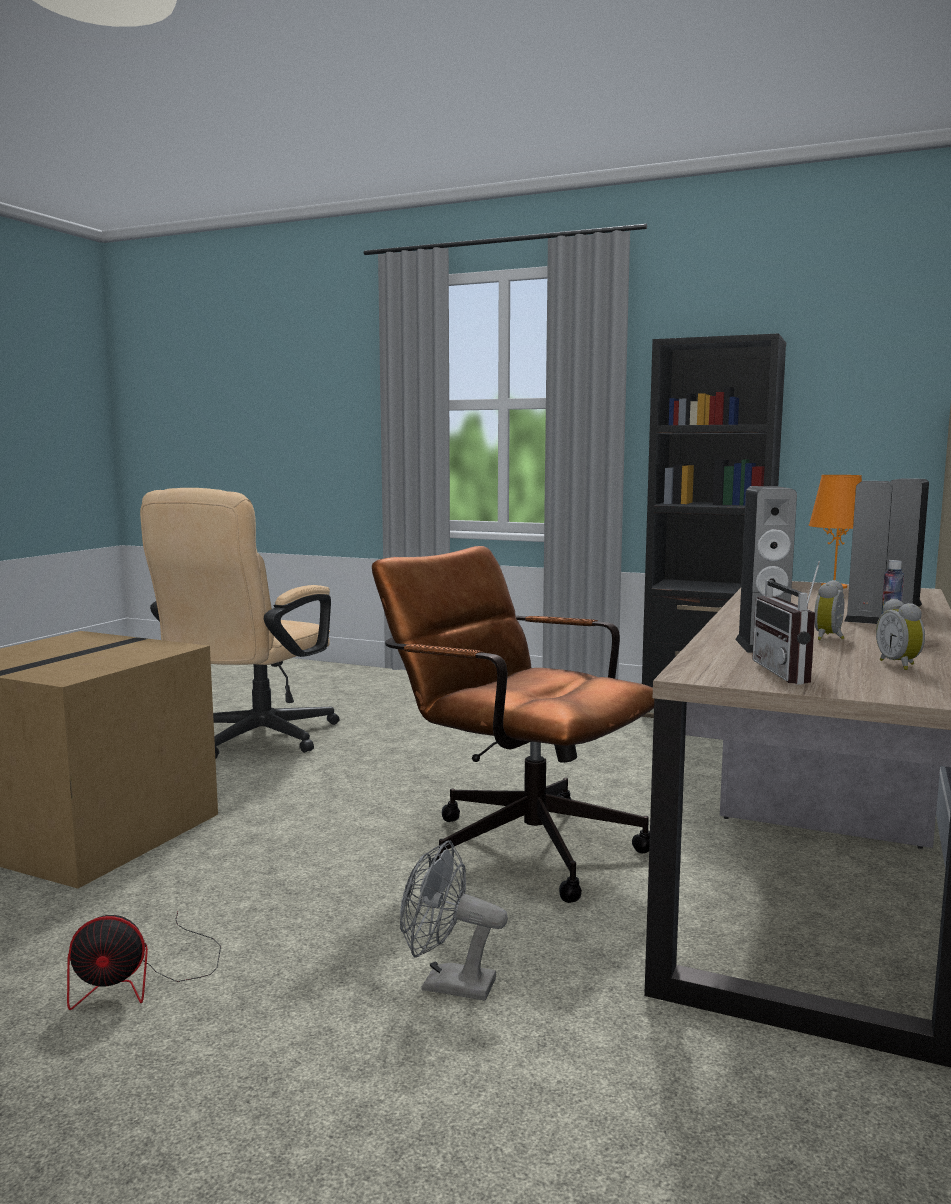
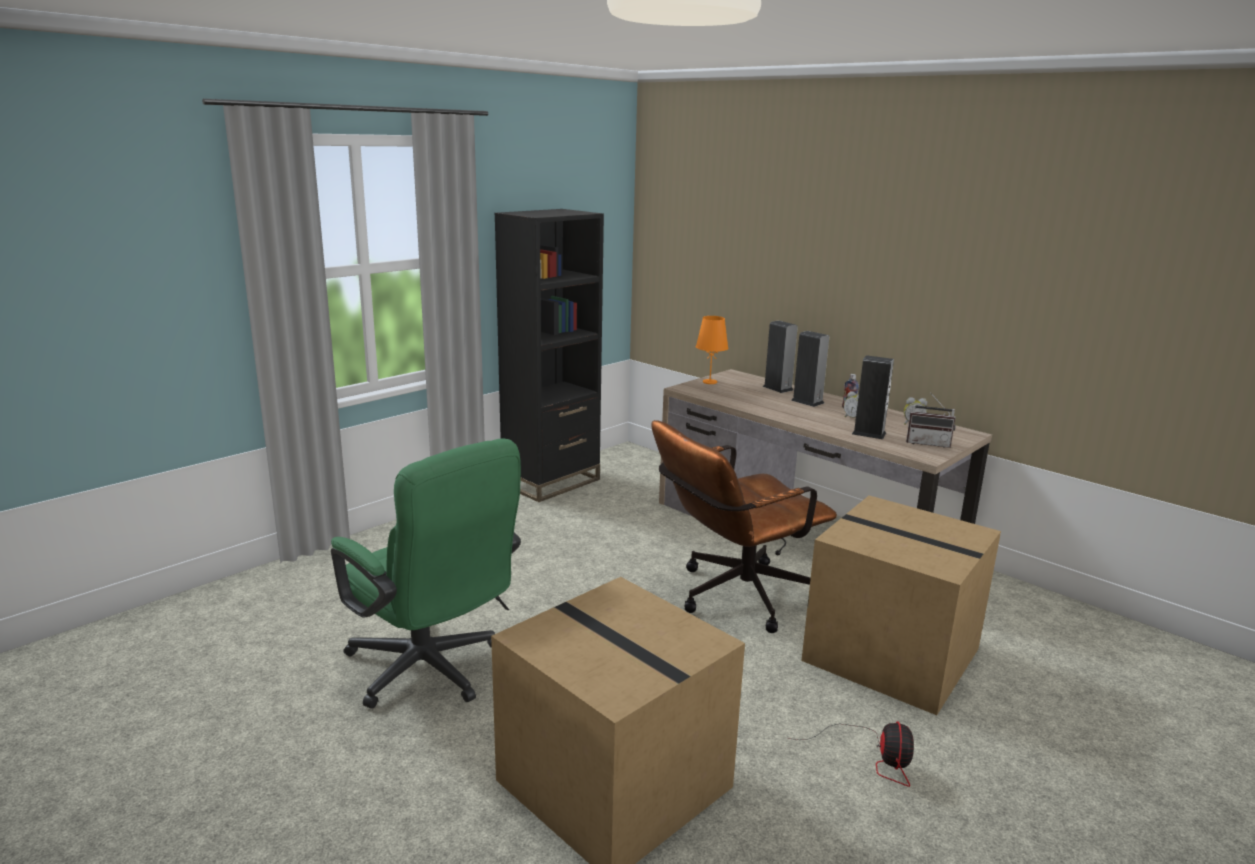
camera: 70 degrees left, 10 degrees up
beige office chair [140,488,339,759] -> green office chair [331,438,521,709]
grey fan [400,840,508,1000] -> cardboard box [801,495,1001,715]

